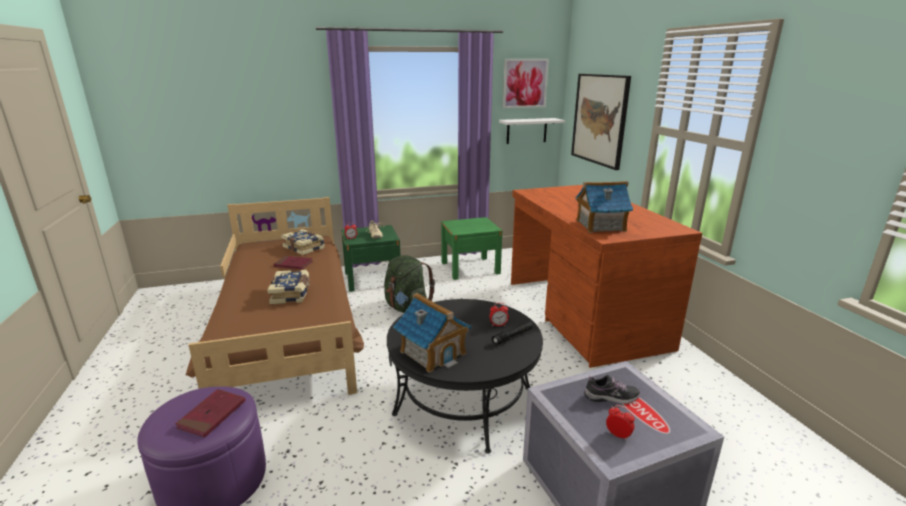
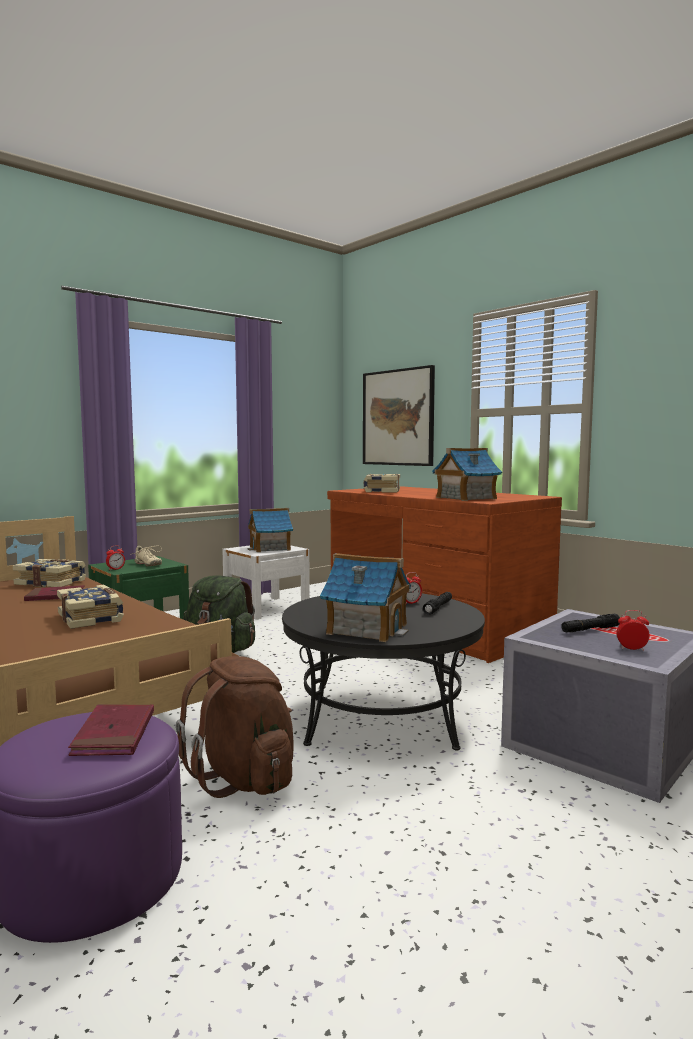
camera: 25 degrees left, 15 degrees down
green nightstand [441,217,502,280] -> white nightstand [222,545,310,619]
white shelf [499,118,565,144] -> none
picture [503,59,549,108] -> none
shoe [584,375,640,404] -> black flashlight [561,614,620,633]
none -> brown backpack [176,656,294,798]
none -> toy house [247,508,293,552]
none -> book [364,474,400,493]

